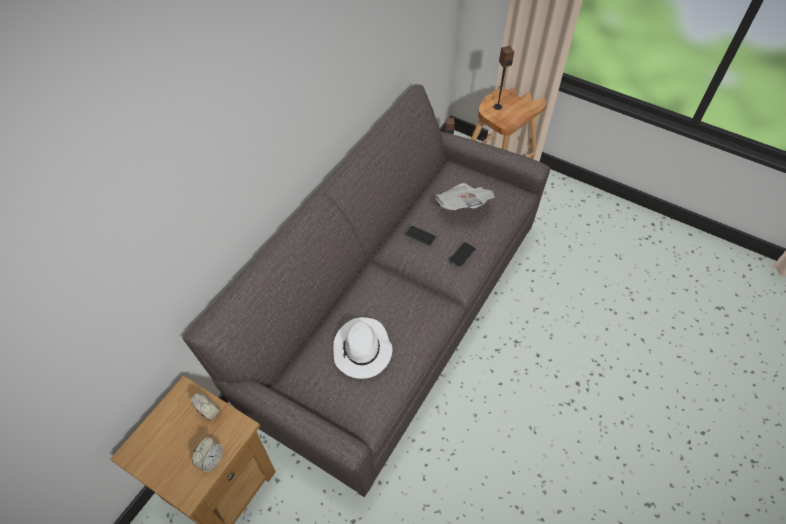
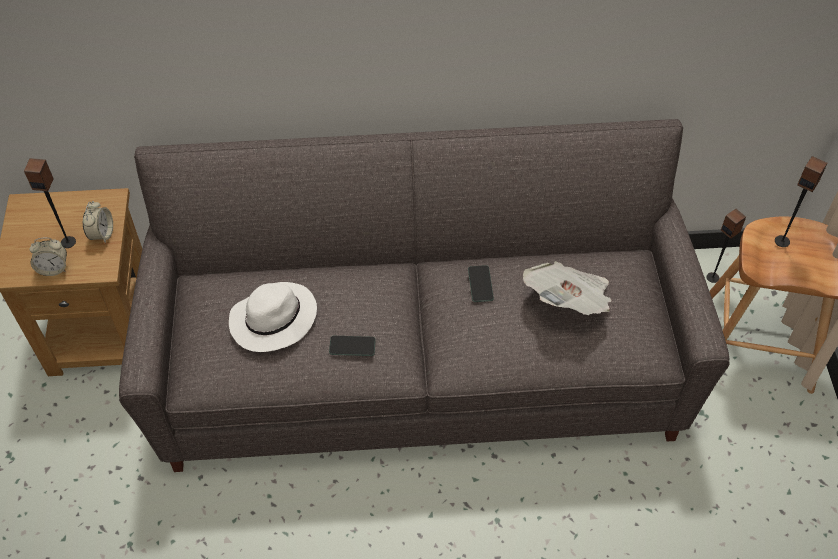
camera: 55 degrees right, 0 degrees up
phone [449,242,476,267] -> phone moved to [329,336,376,356]
none -> speaker [24,158,76,248]

